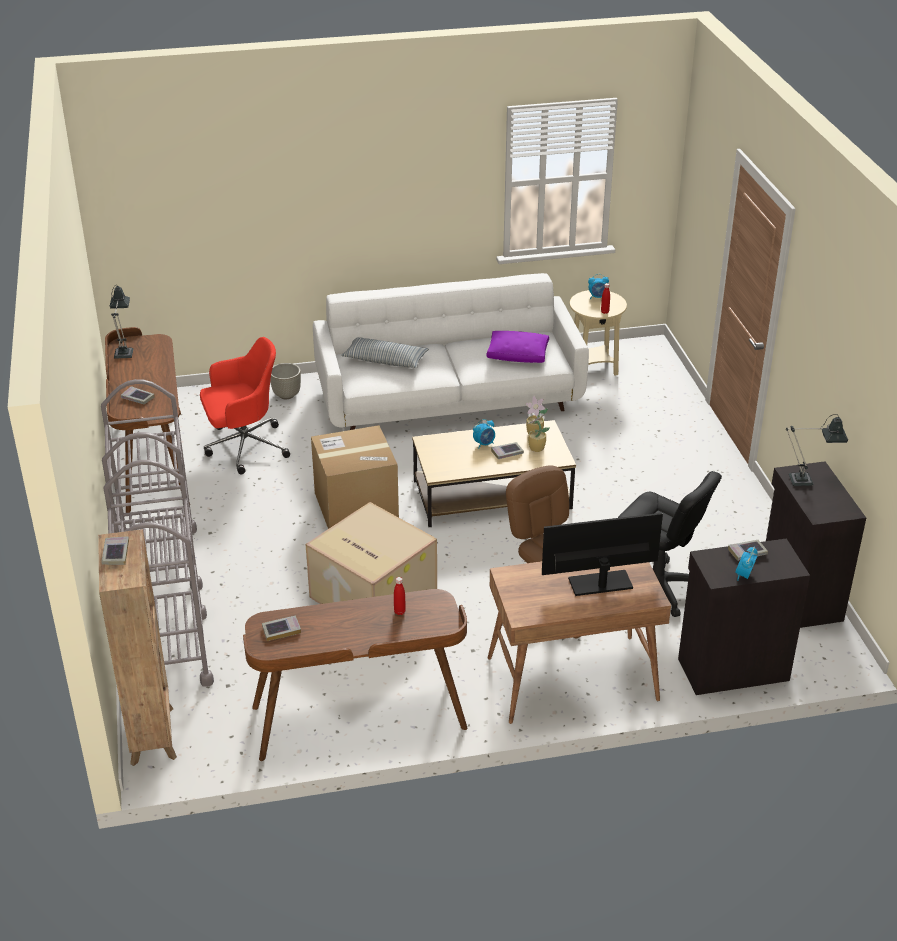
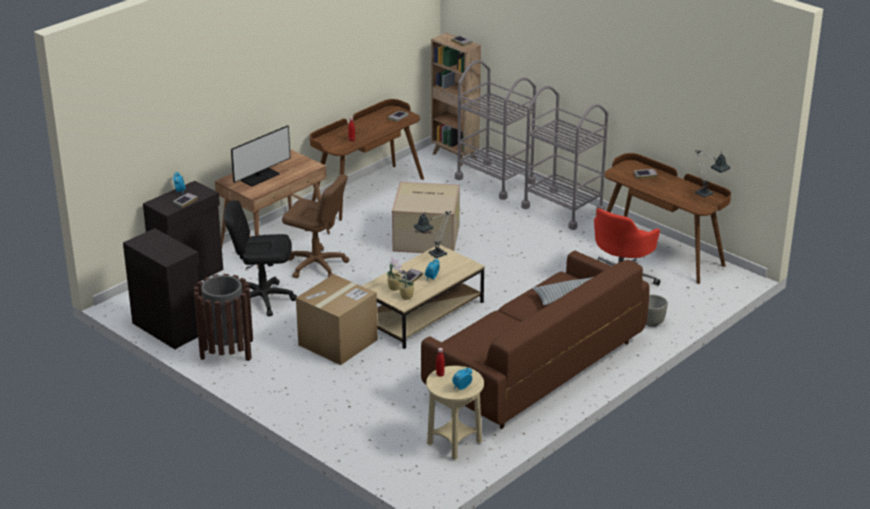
camera: 145 degrees right, 5 degrees down
cardboard box [311,425,399,529] -> cardboard box moved to [296,274,378,365]
white sofa [313,273,589,430] -> brown sofa [421,250,650,429]
purple pillow [486,331,549,363] -> none
table lamp [786,414,848,486] -> table lamp moved to [414,211,451,258]
none -> brown trash can [194,274,253,361]

